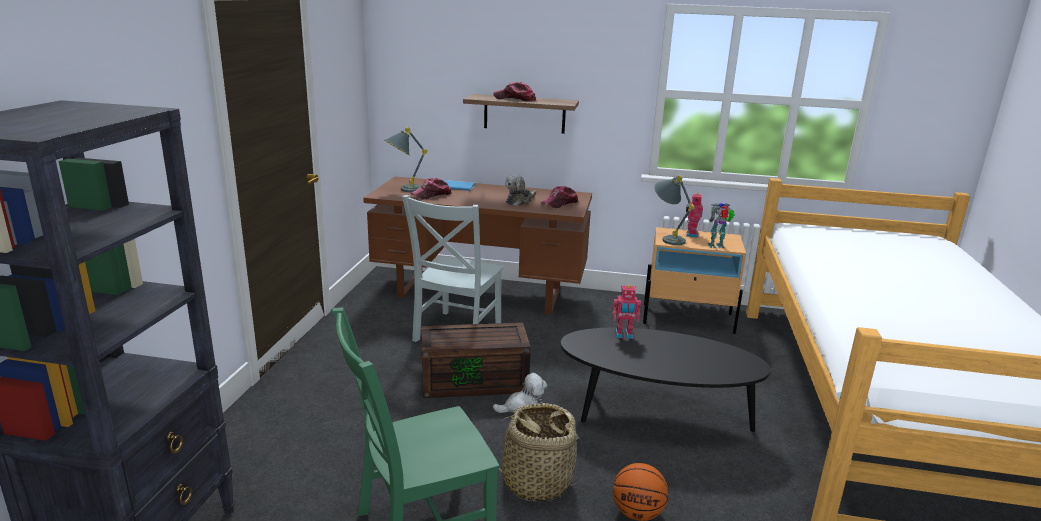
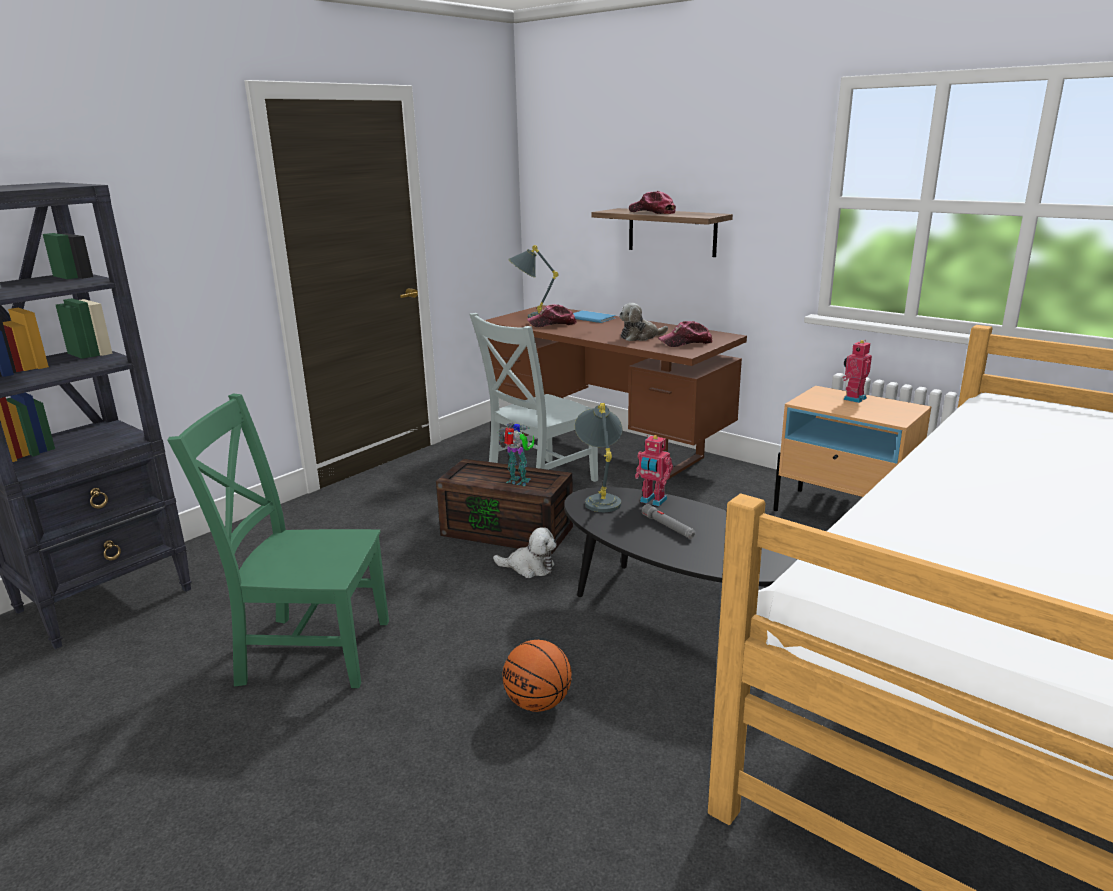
camera: 30 degrees right, 0 degrees up
basket [489,403,583,502] -> none
grey table lamp [654,175,694,245] -> grey table lamp moved to [575,403,622,512]
toy robot [707,203,735,248] -> toy robot moved to [498,423,535,486]
none -> grey flashlight [642,504,695,539]

